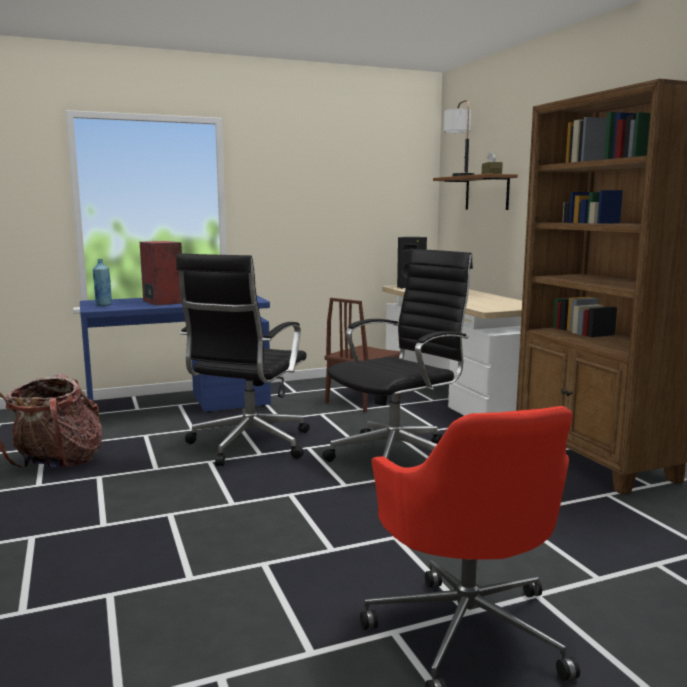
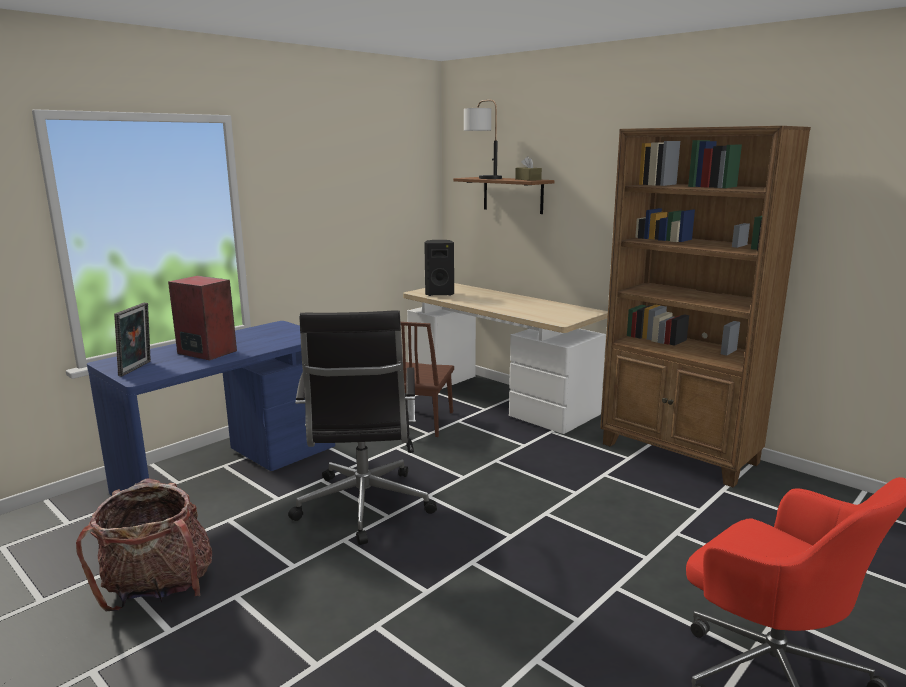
camera: 25 degrees left, 5 degrees up
blue bottle [93,259,112,306] -> picture frame [114,303,151,377]
black office chair [322,249,473,462] -> none

